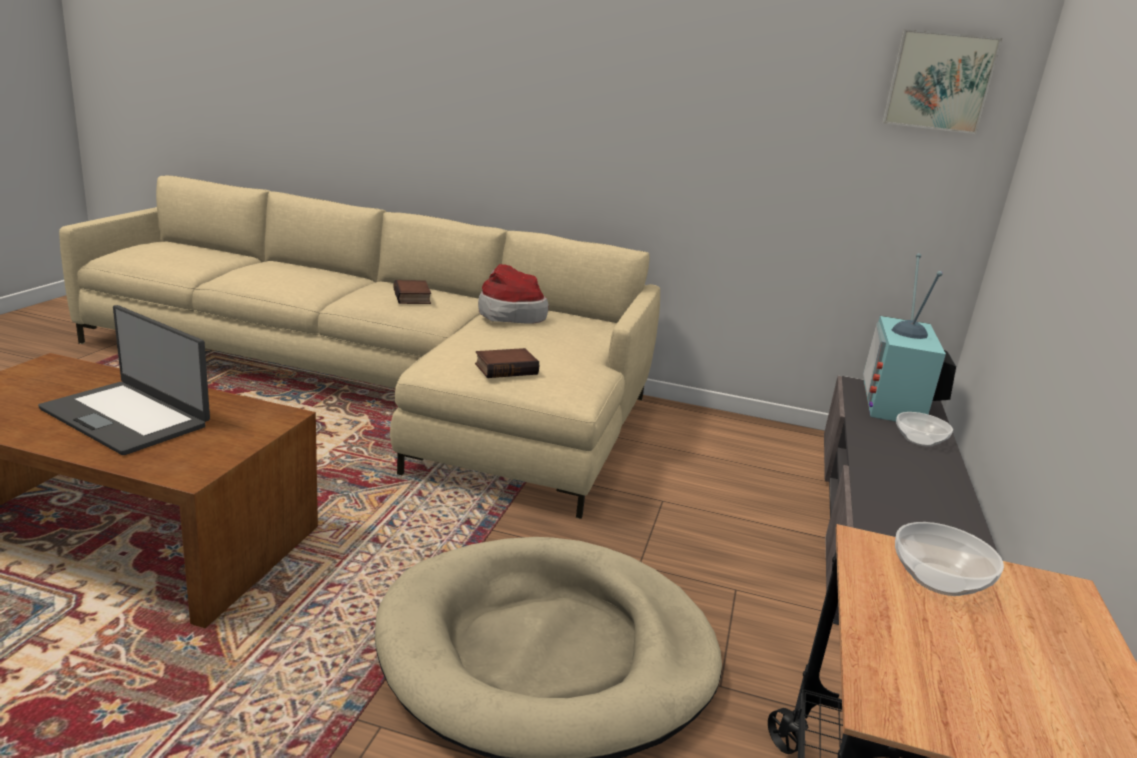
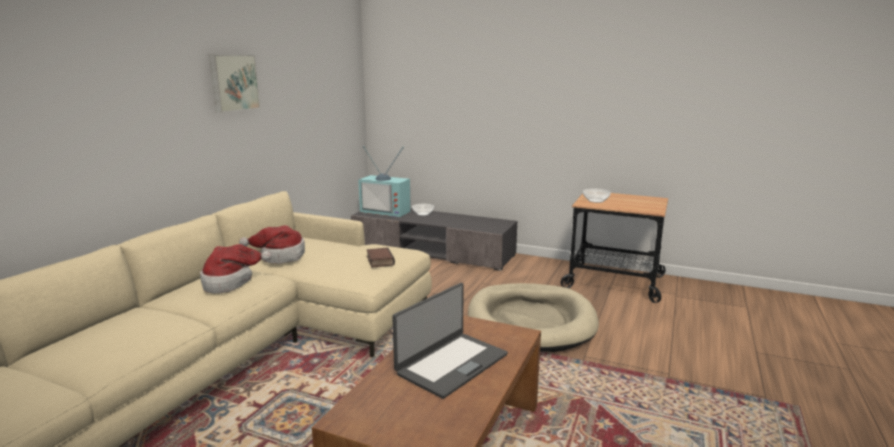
camera: 80 degrees left, 5 degrees down
book [393,280,431,304] -> hat [200,244,272,294]
picture [882,29,1002,134] -> picture moved to [209,54,260,113]

